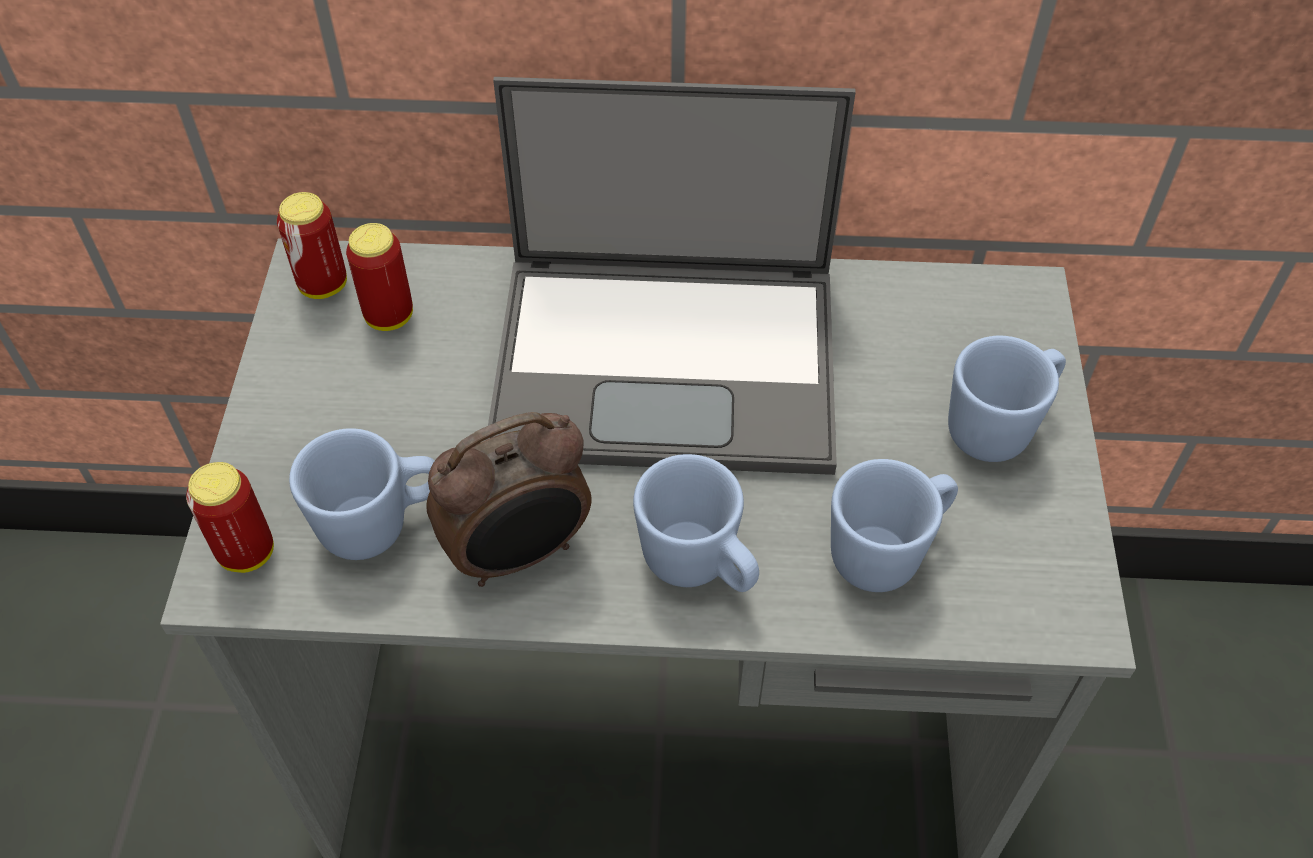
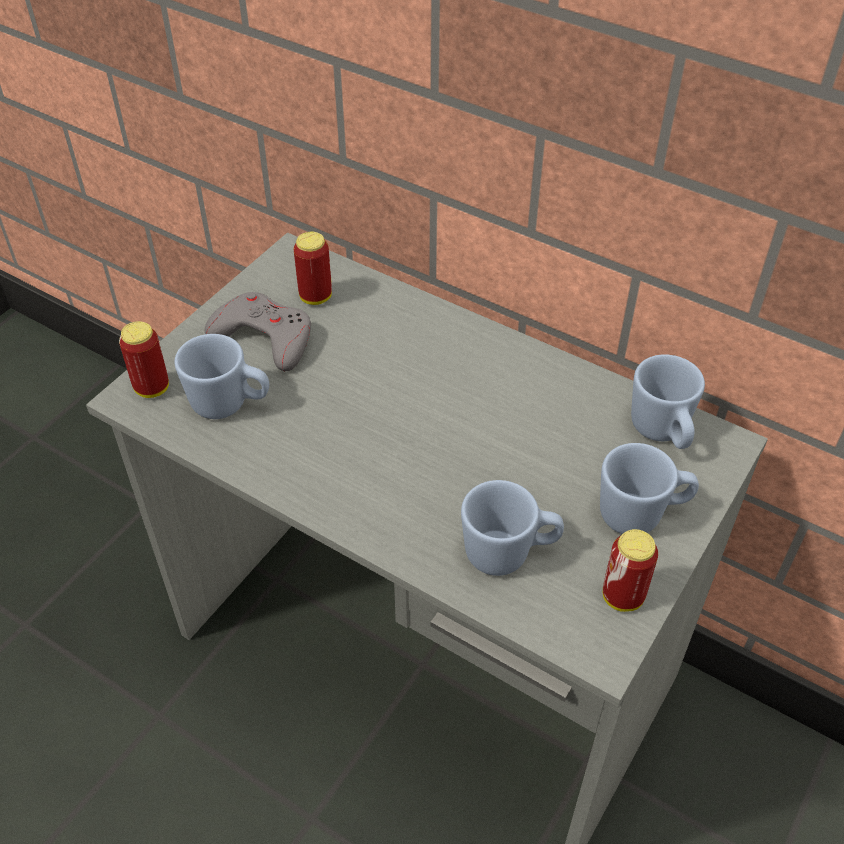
camera: 30 degrees right, 5 degrees down
can [277,192,347,299] -> can moved to [603,529,658,612]
alarm clock [426,412,592,587] -> none
laptop [486,77,856,475] -> none
blue mug [633,454,759,592] -> blue mug moved to [631,355,705,449]
none -> grey game controller [205,292,311,371]

